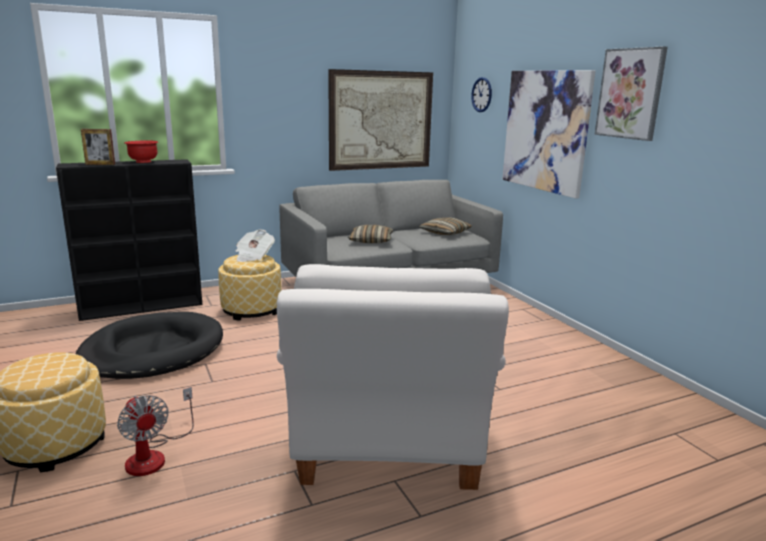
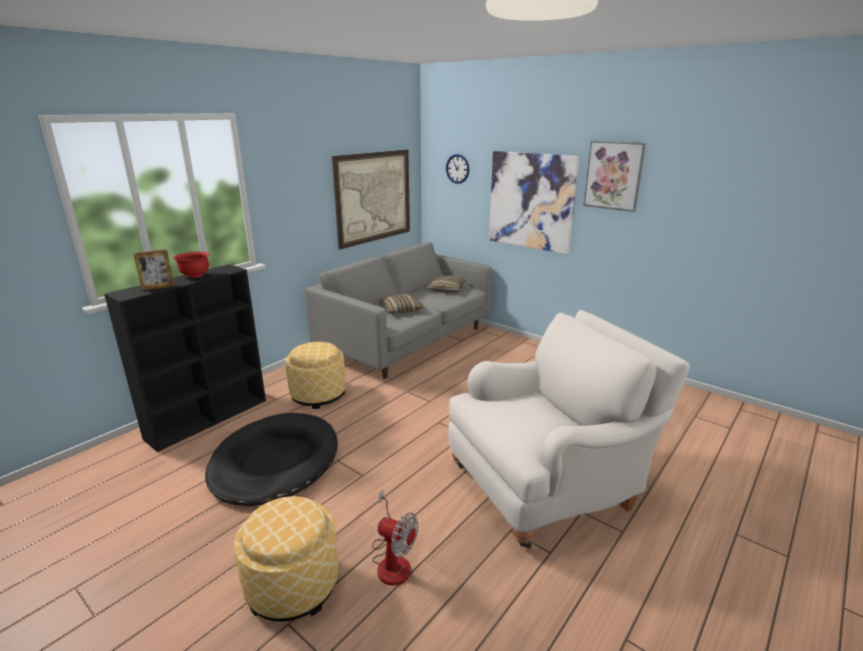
camera: 25 degrees left, 5 degrees up
newspaper [236,229,275,262] -> none
white armchair [277,264,509,490] -> white armchair turned 90 degrees counterclockwise [448,310,690,549]

